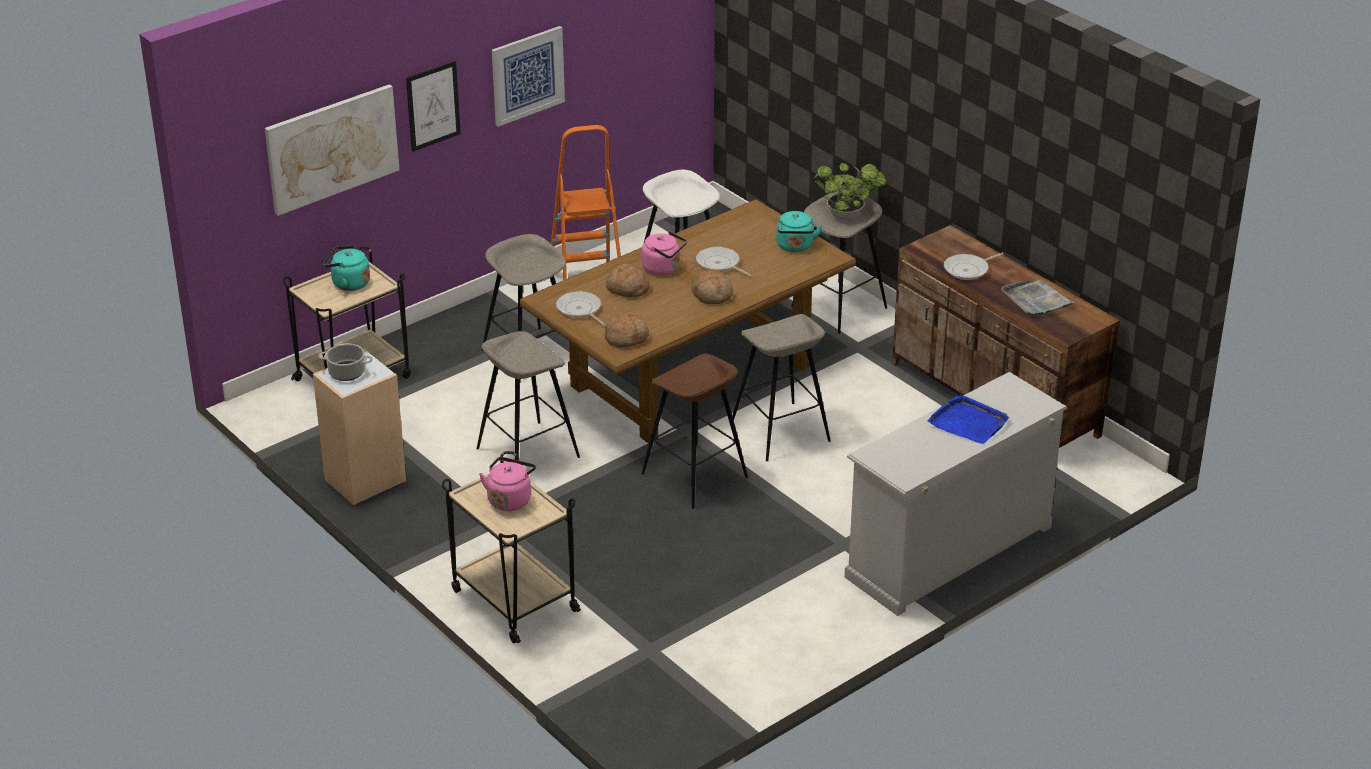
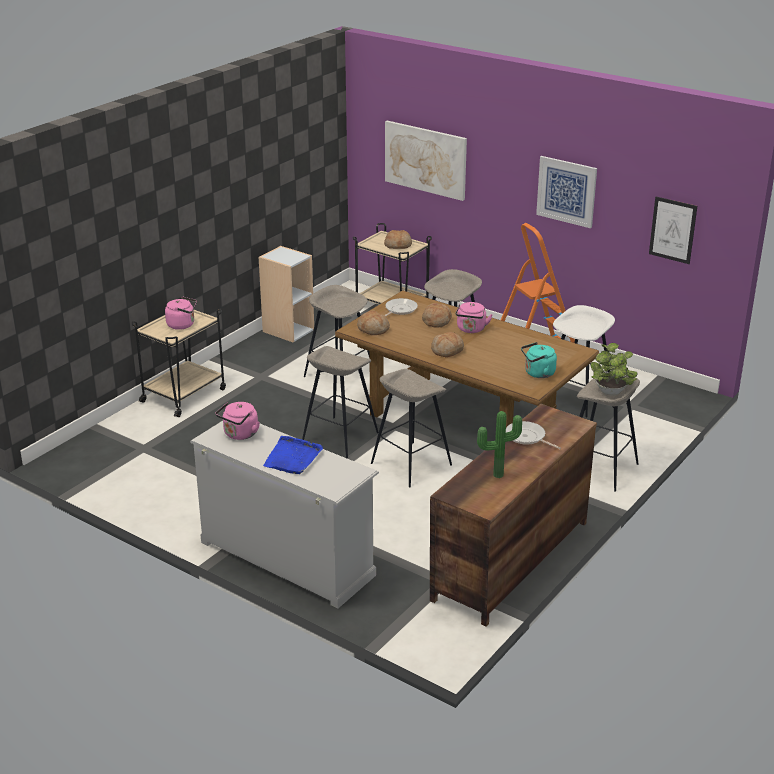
camera: 75 degrees right, 5 degrees down
cooking pot [318,343,373,381] -> none
turquoise kettle [323,245,370,291] -> bread [384,230,412,249]
picture [406,61,461,152] -> picture moved to [649,197,697,264]
brown stool [642,354,748,509] -> grey stool [302,346,379,459]
frying pan [696,247,753,277] -> none
grey tray [1001,280,1075,316] -> potted plant [477,411,522,478]
none -> pink kettle [215,402,260,440]

